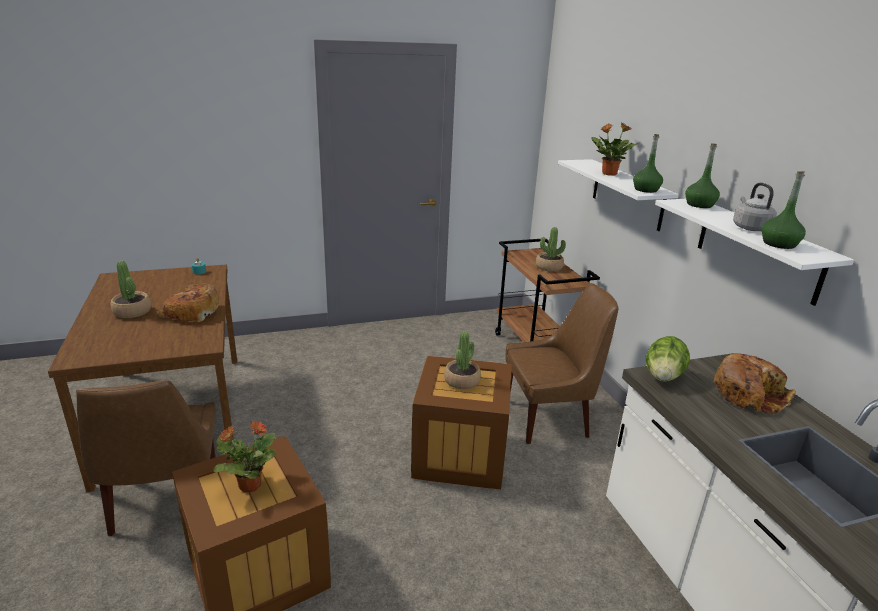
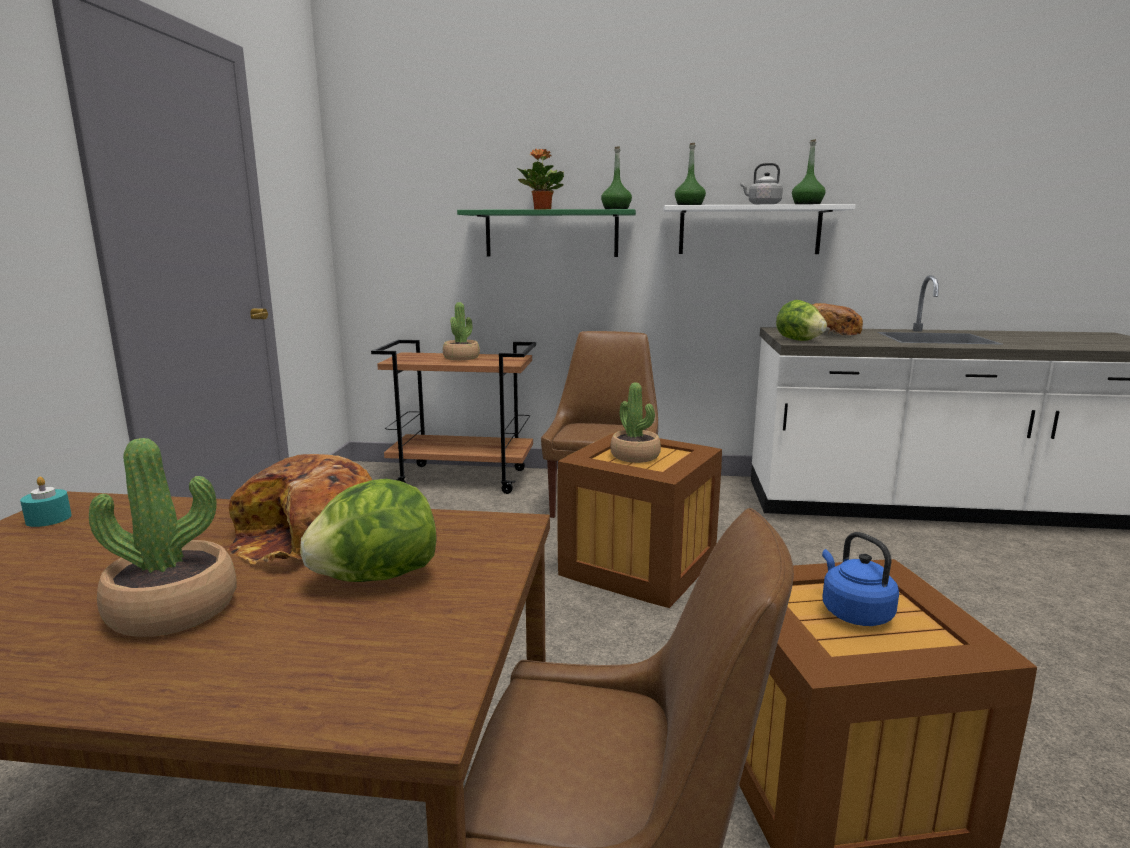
camera: 65 degrees left, 10 degrees down
potted plant [213,421,276,493] -> blue kettle [822,532,899,626]
white shelf [558,159,679,231] -> green shelf [457,209,636,257]
none -> lettuce [300,479,436,582]

